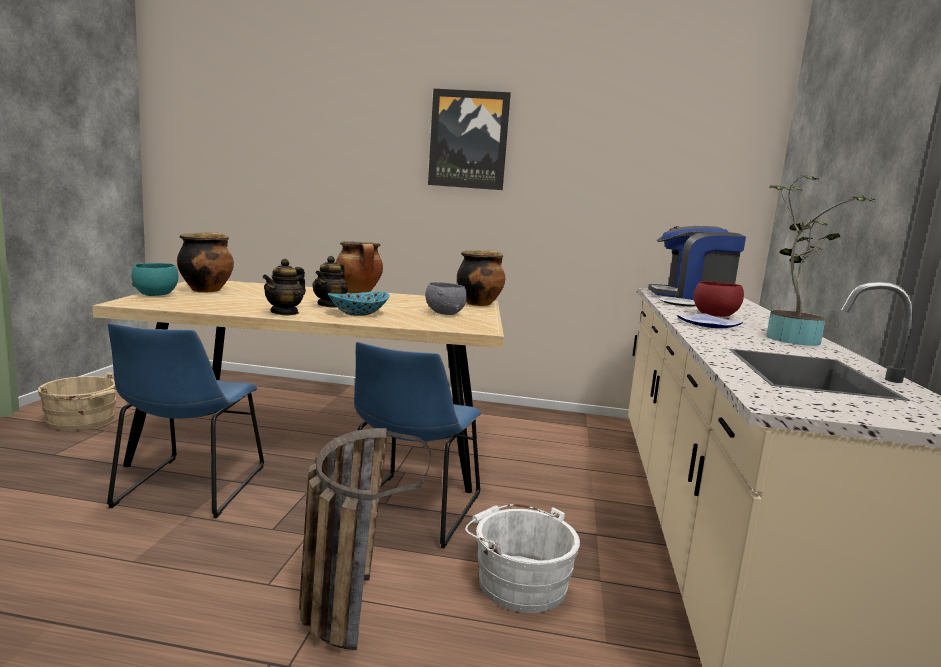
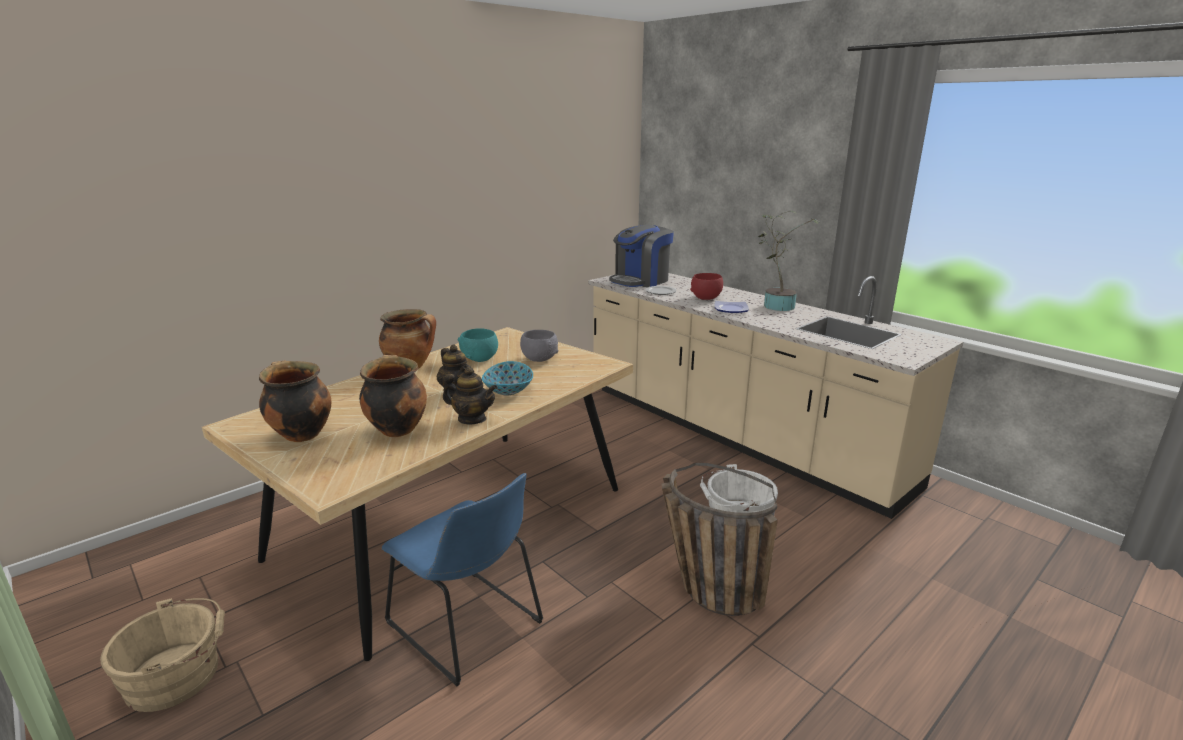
camera: 50 degrees left, 10 degrees up
turquoise bowl [131,263,178,296] -> turquoise bowl moved to [457,328,498,362]
teapot [262,258,306,316] -> teapot turned 45 degrees counterclockwise [443,367,498,424]
blue chair [354,342,481,548] -> none
picture [428,89,511,190] -> none
cooking pot [457,250,505,306] -> cooking pot moved to [359,355,427,437]

